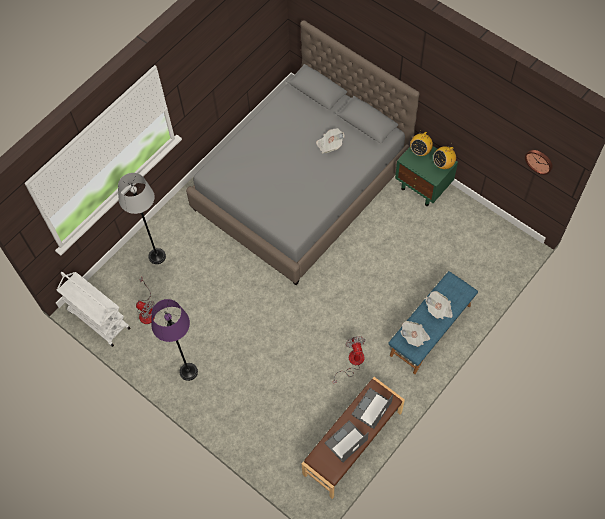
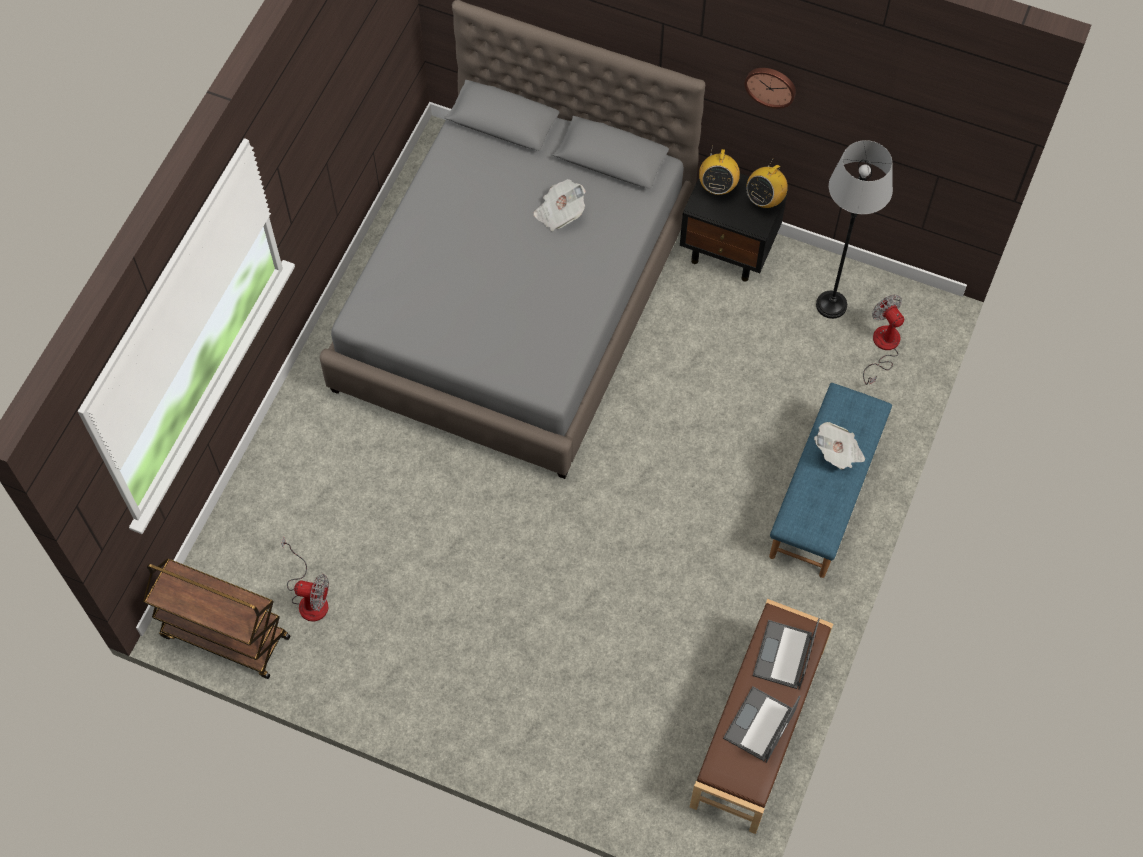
camera: 20 degrees left, 0 degrees up
white cart [57,272,130,347] -> brown cart [143,559,290,679]
grey floor lamp [118,173,166,264] -> grey floor lamp moved to [816,140,893,319]
purple floor lamp [151,299,198,381] -> none
fan [333,336,365,383] -> fan moved to [863,295,904,385]
green nightstand [395,146,458,206] -> black nightstand [680,173,788,282]
newspaper [400,321,430,347] -> none
wall clock [525,150,553,175] -> wall clock moved to [744,68,796,109]

